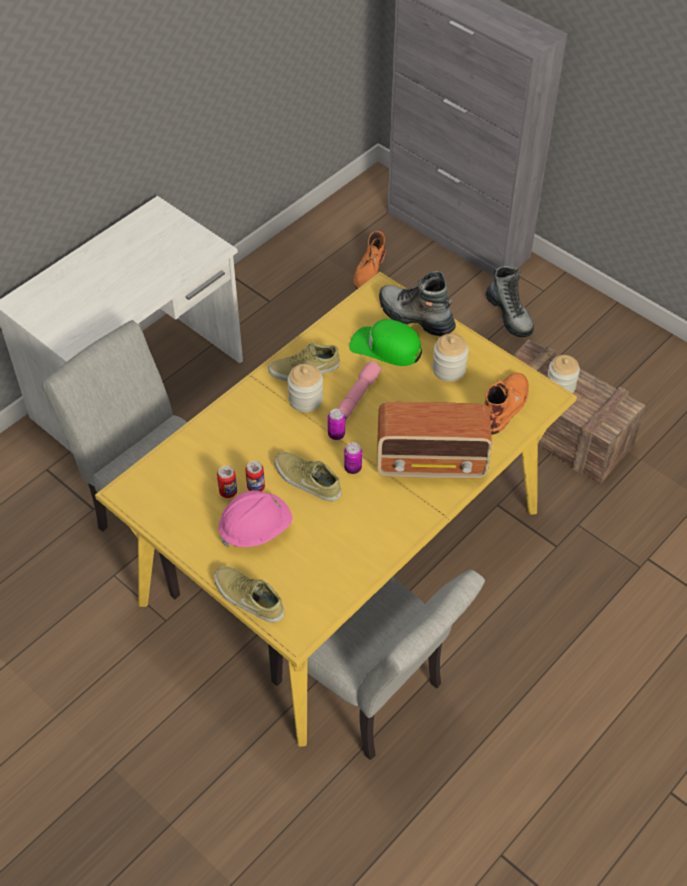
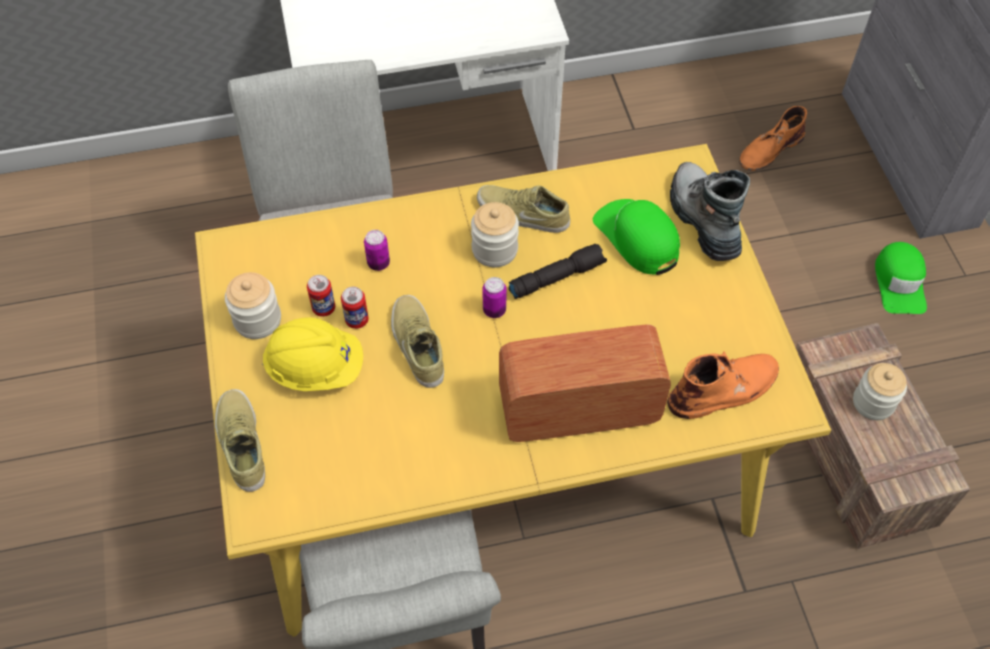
camera: 35 degrees right, 5 degrees up
pink hard hat [219,490,292,548] -> yellow hard hat [262,317,363,391]
pink flashlight [337,361,382,420] -> black flashlight [509,244,607,299]
can [344,442,362,474] -> can moved to [364,230,390,271]
radio [377,402,492,478] -> radio turned 135 degrees clockwise [499,324,671,442]
jar [432,334,469,382] -> jar moved to [225,272,281,339]
boot [486,266,534,337] -> green cap [875,242,927,314]

